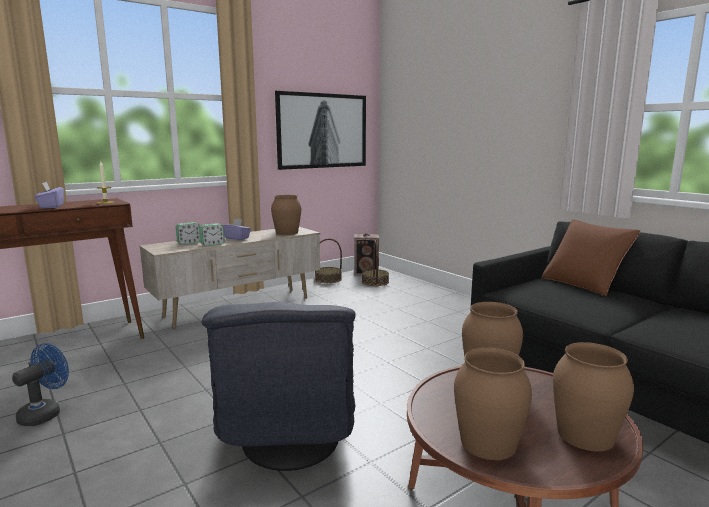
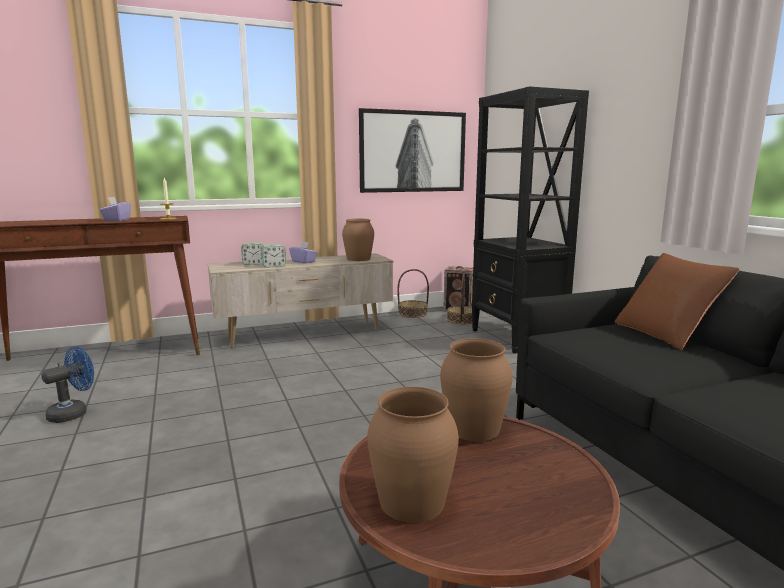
camera: 15 degrees right, 0 degrees up
grey armchair [202,302,356,471] -> none
brown vase [553,342,634,451] -> none
none -> black bookcase [471,86,589,354]

